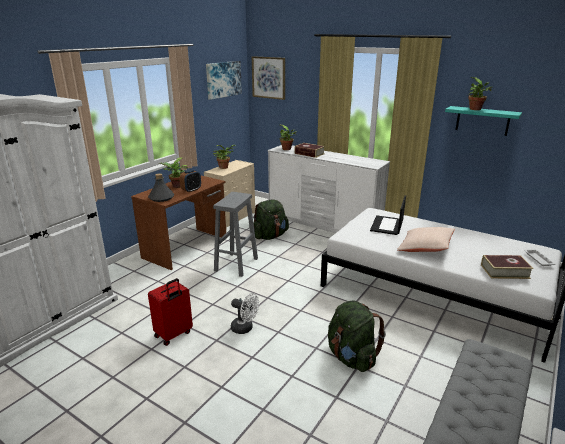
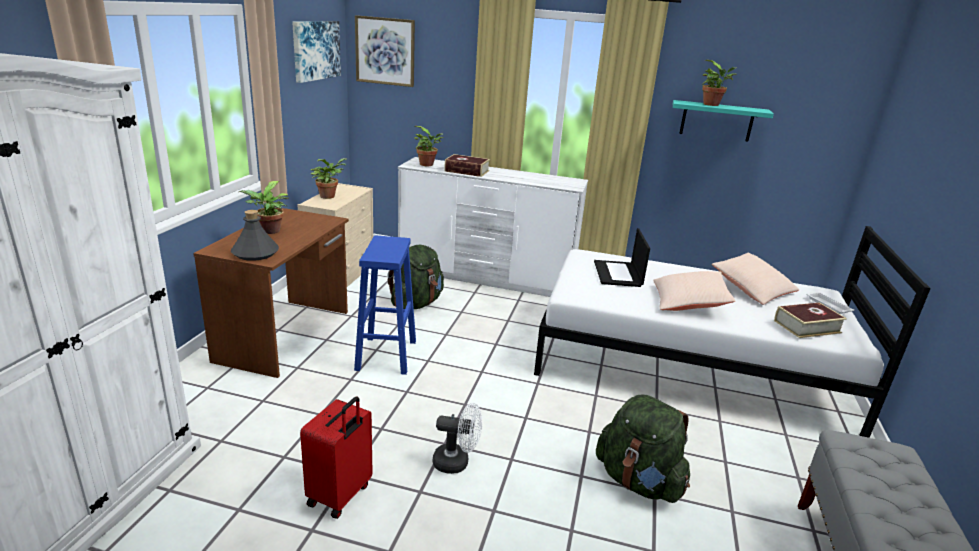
camera: 20 degrees left, 0 degrees up
alarm clock [180,169,201,193] -> none
grey stool [213,192,258,277] -> blue stool [354,236,416,375]
none -> beige pillow [712,253,799,305]

